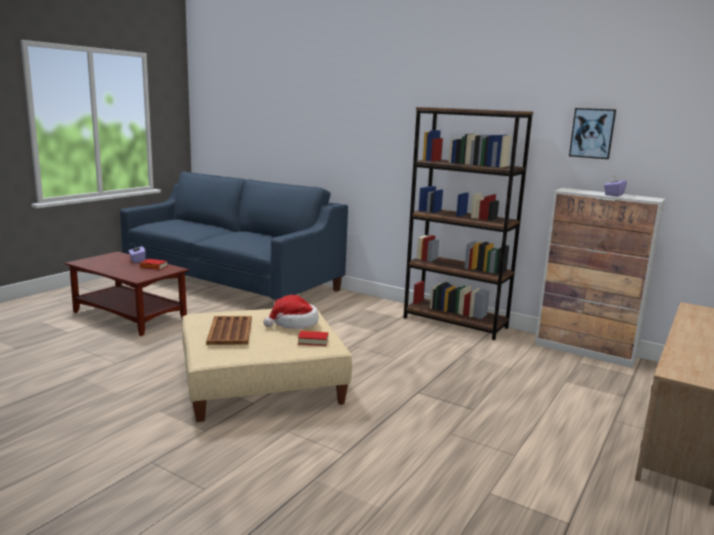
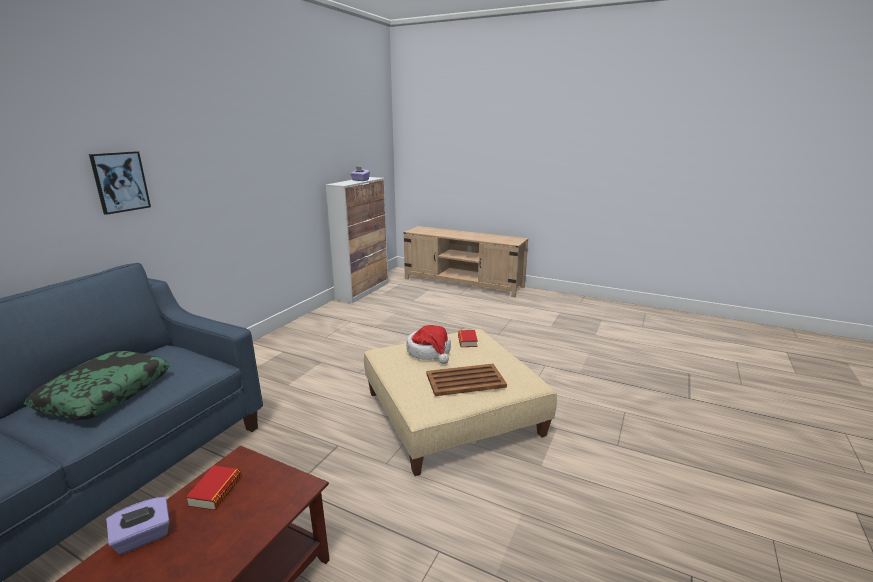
camera: 95 degrees left, 5 degrees up
brown bookcase [404,107,533,340] -> none
picture [569,108,616,159] -> picture moved to [89,151,151,215]
none -> pillow [24,351,170,420]

